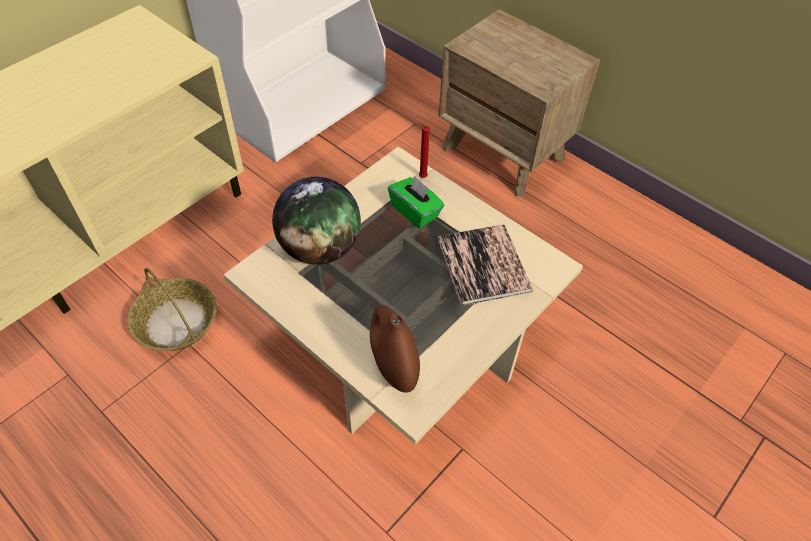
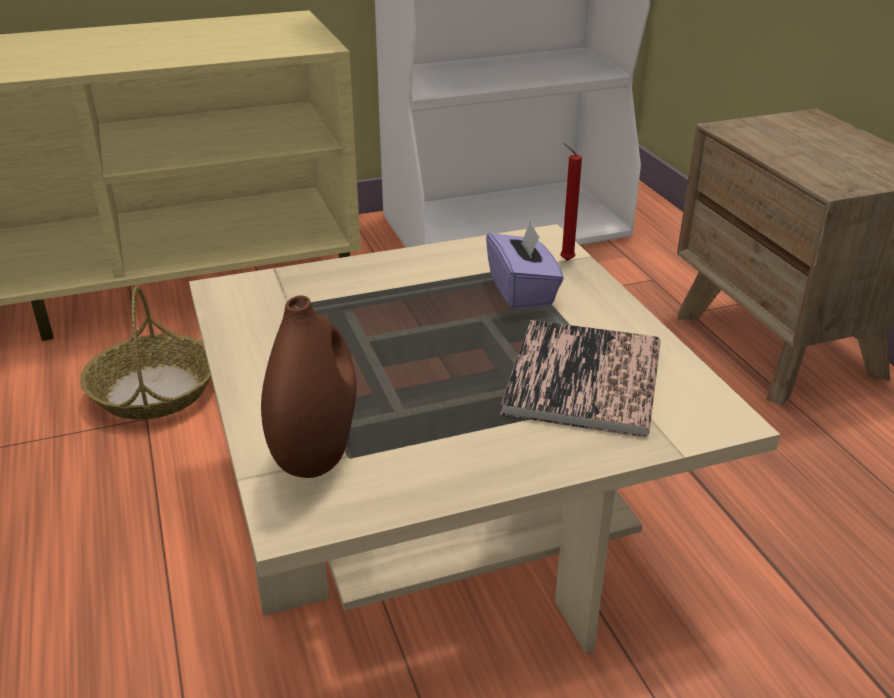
camera: 30 degrees right, 20 degrees down
globe [272,177,361,265] -> none
green tissue box [388,175,444,228] -> purple tissue box [486,220,564,310]

